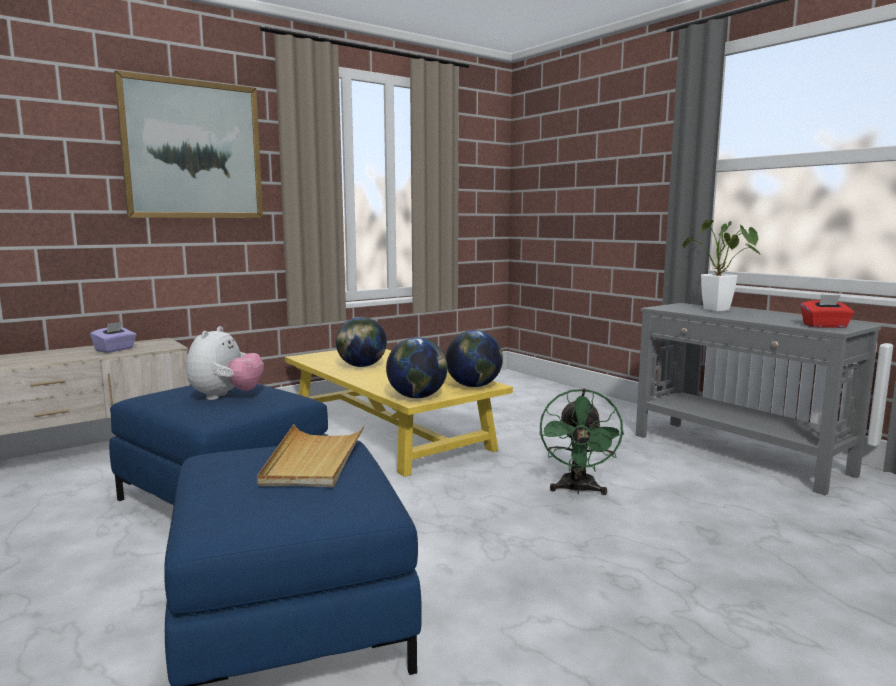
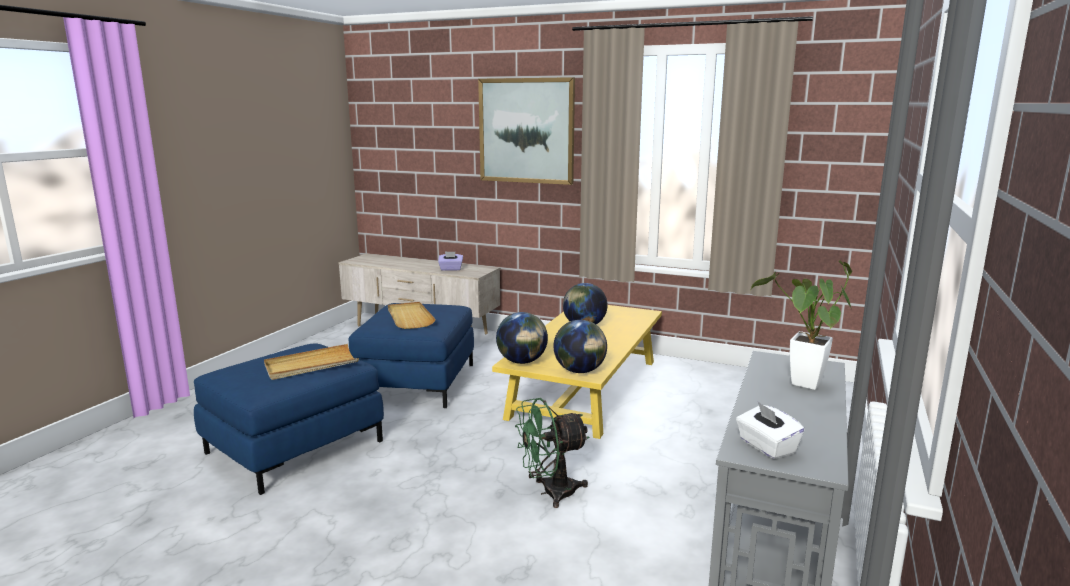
camera: 60 degrees right, 5 degrees up
plush toy [186,326,264,400] -> beige tray [388,302,436,329]
red tissue box [801,295,854,328] -> white tissue box [736,402,805,459]

